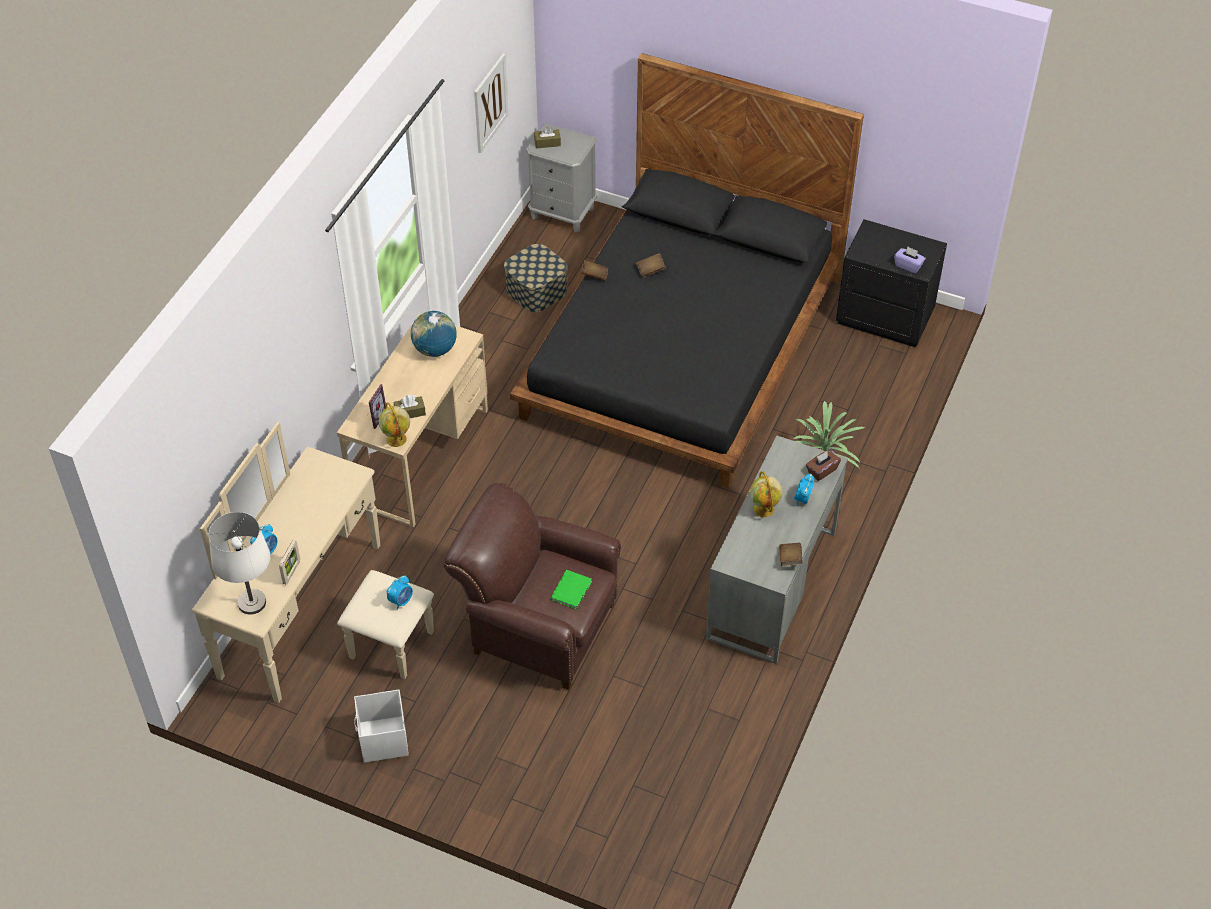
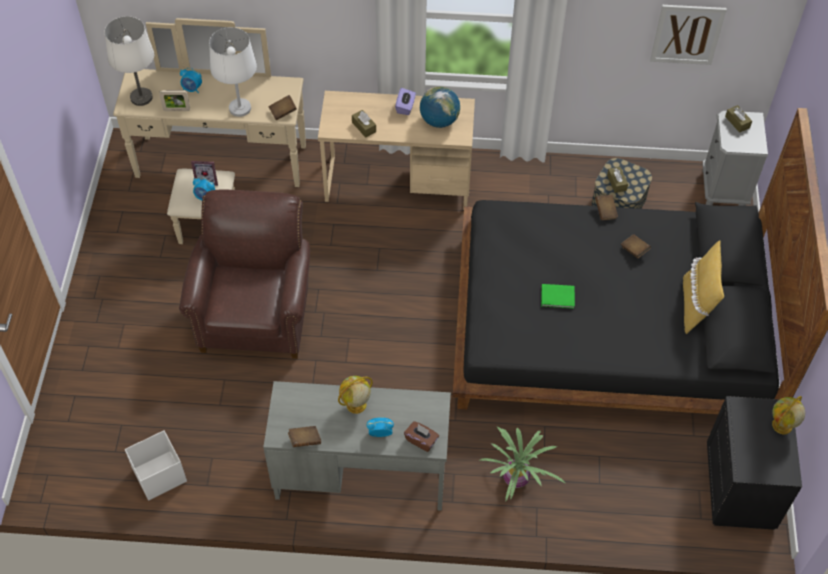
camera: 70 degrees right, 5 degrees up
white storage box [354,690,409,763] -> white storage box moved to [125,430,187,501]
picture frame [369,384,386,429] -> picture frame moved to [191,161,218,186]
globe [379,402,410,447] -> globe moved to [772,396,805,434]
green book [551,570,592,610] -> green book moved to [541,284,575,309]
purple tissue box [894,246,926,274] -> purple tissue box moved to [395,88,416,115]
none -> white table lamp [209,27,257,117]
none -> brown book [269,95,297,120]
none -> brown tissue box [607,167,628,193]
none -> yellow pillow [683,240,724,334]

